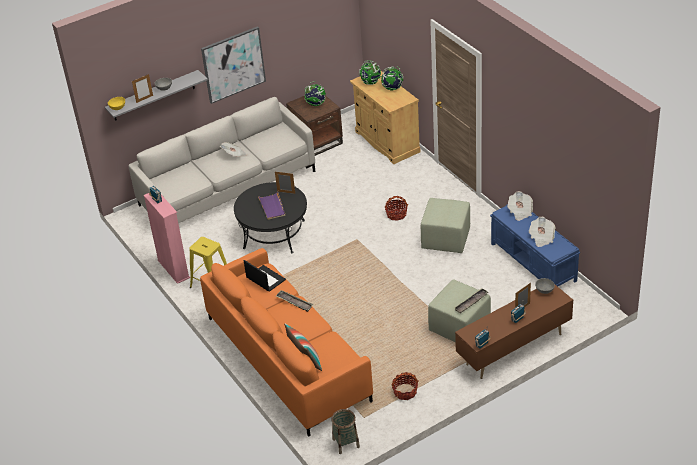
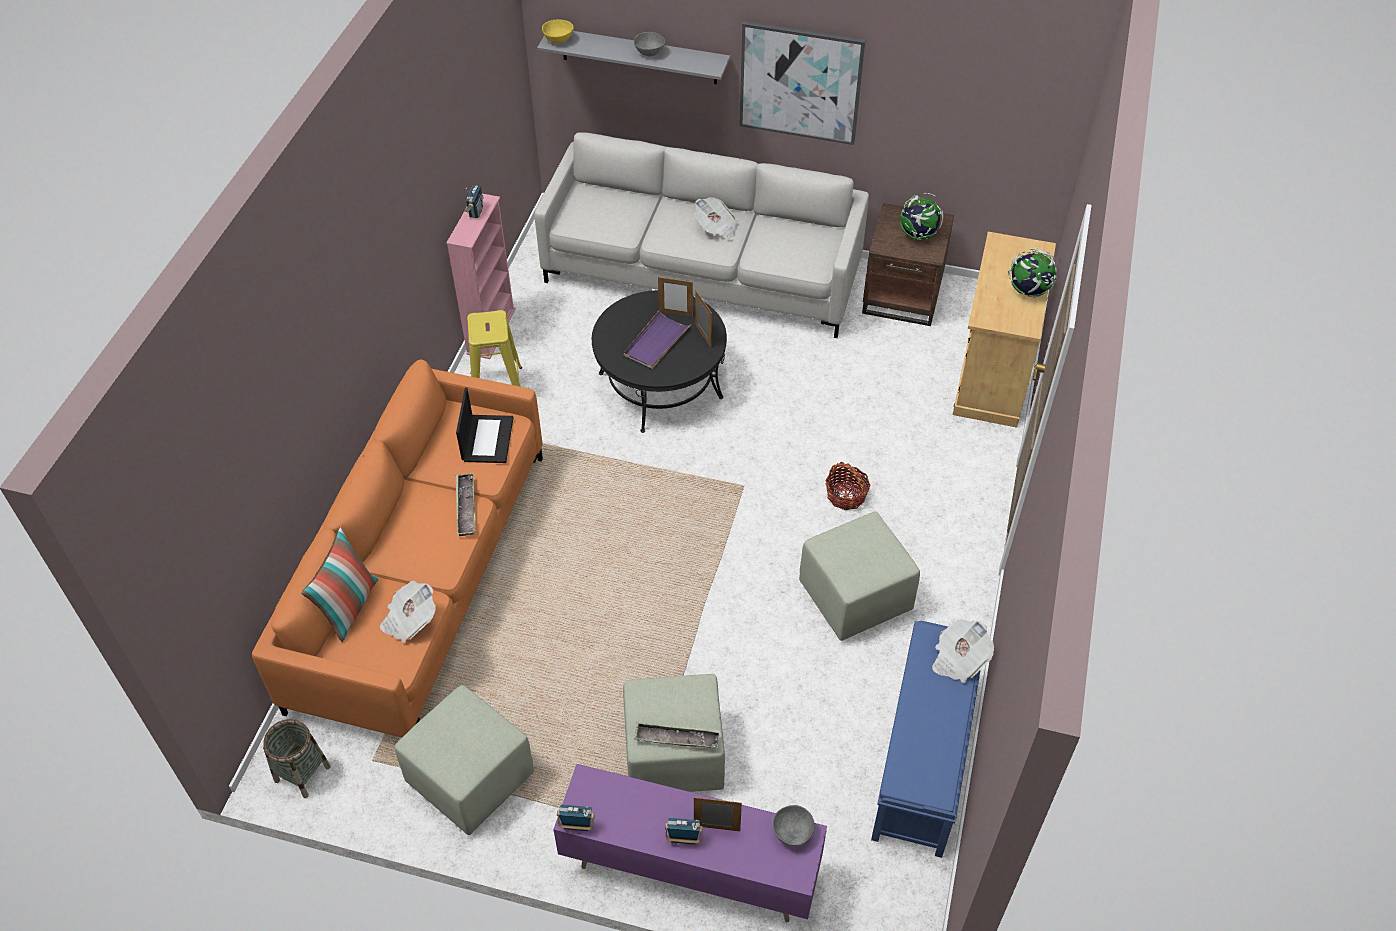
camera: 45 degrees right, 10 degrees up
picture frame [132,74,153,103] -> picture frame moved to [658,276,693,317]
globe [359,60,381,85] -> none
basket [391,372,419,400] -> green ottoman [394,685,534,835]
brown tv stand [455,285,573,379] -> purple tv stand [553,764,827,922]
newspaper [529,217,555,247] -> newspaper moved to [380,581,436,643]

